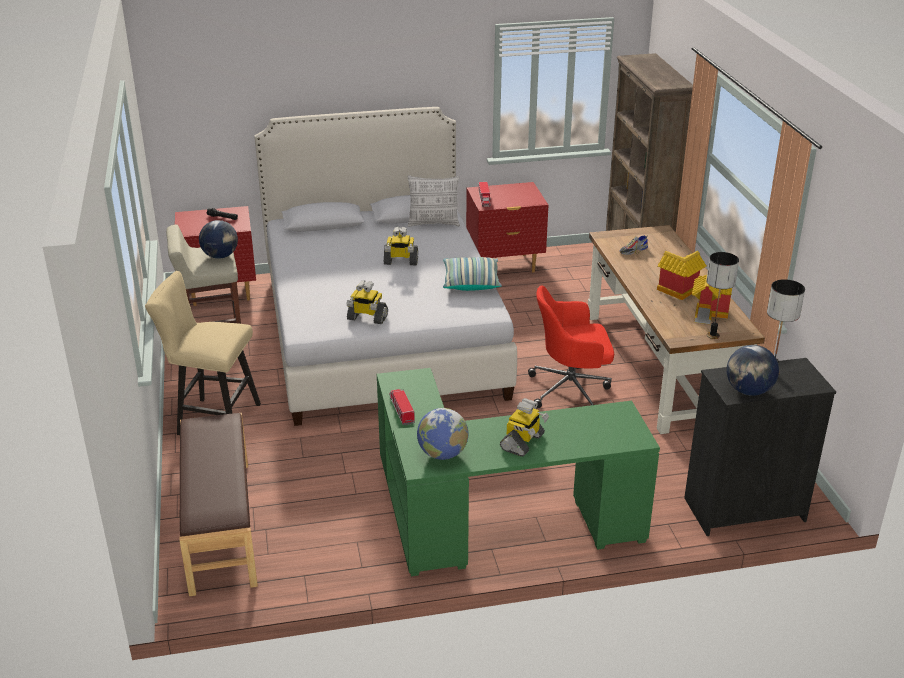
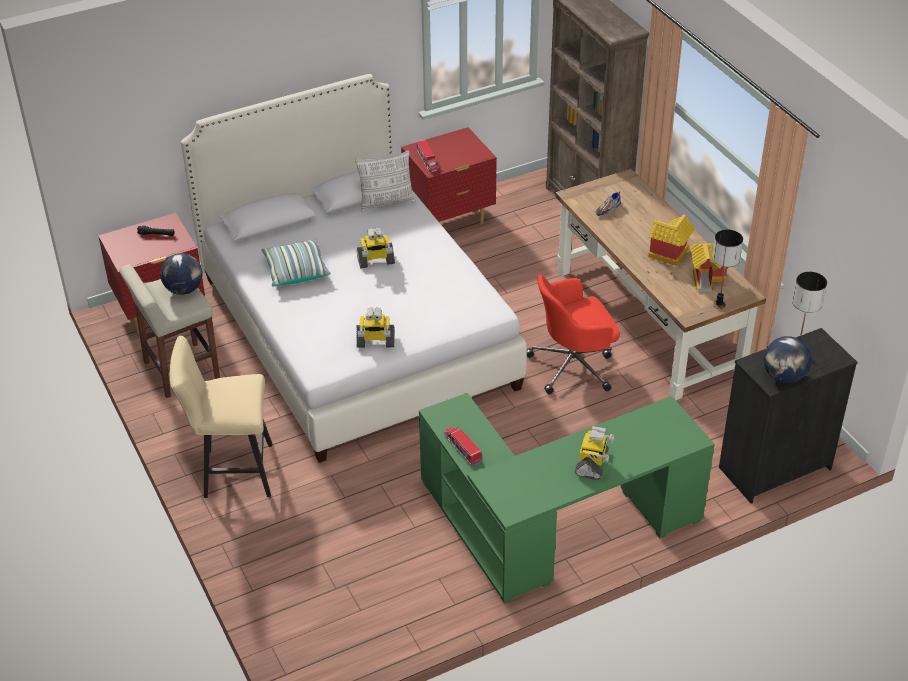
camera: 15 degrees left, 10 degrees up
brown bench [179,413,258,596] -> none
globe [417,408,468,460] -> none
pillow [443,257,502,291] -> pillow moved to [261,239,331,287]

